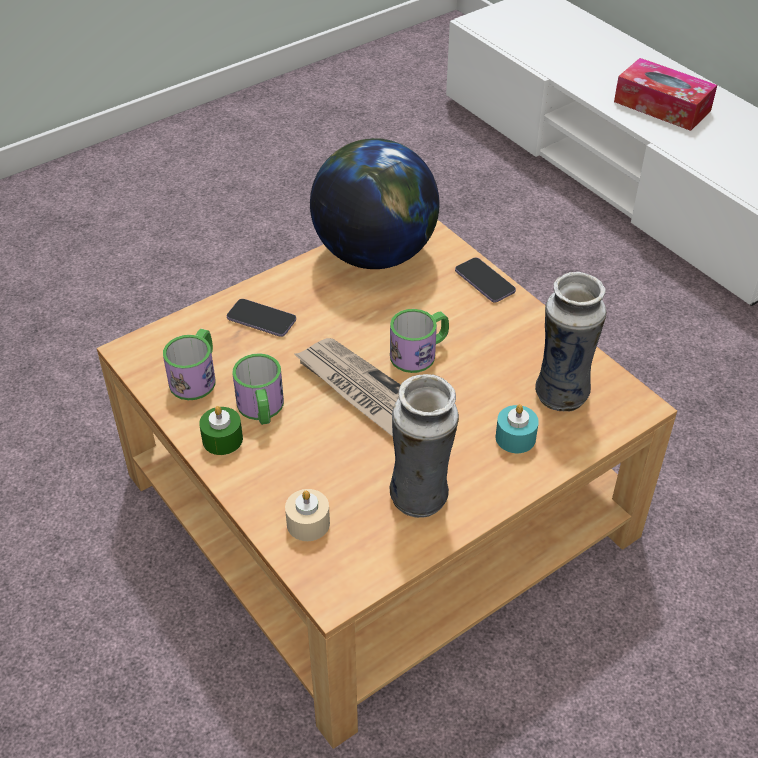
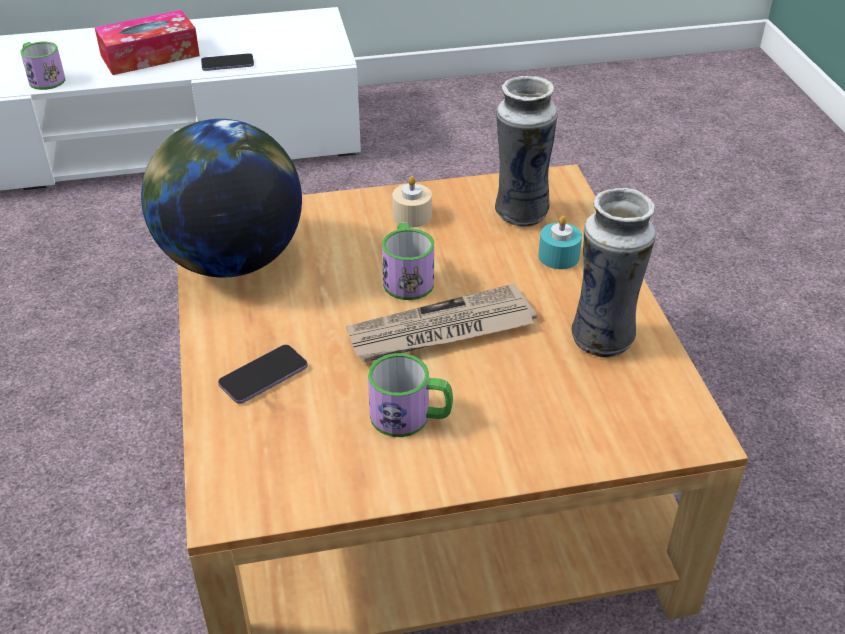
camera: 65 degrees left, 5 degrees down
mug [163,329,215,400] -> mug moved to [21,42,65,90]
green candle [199,406,243,455] -> none
beige candle [285,489,330,541] -> beige candle moved to [392,176,432,227]
phone [455,257,516,302] -> phone moved to [201,53,254,71]

